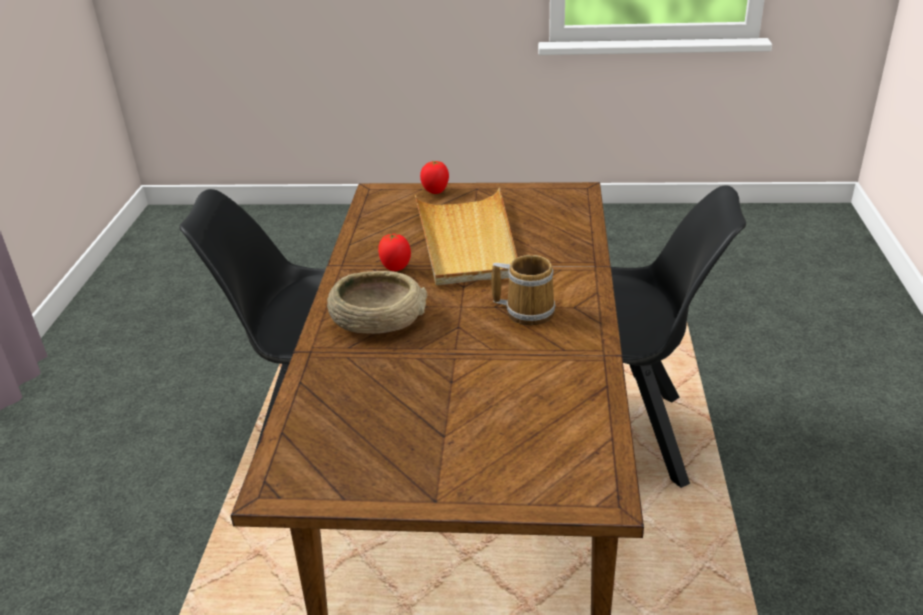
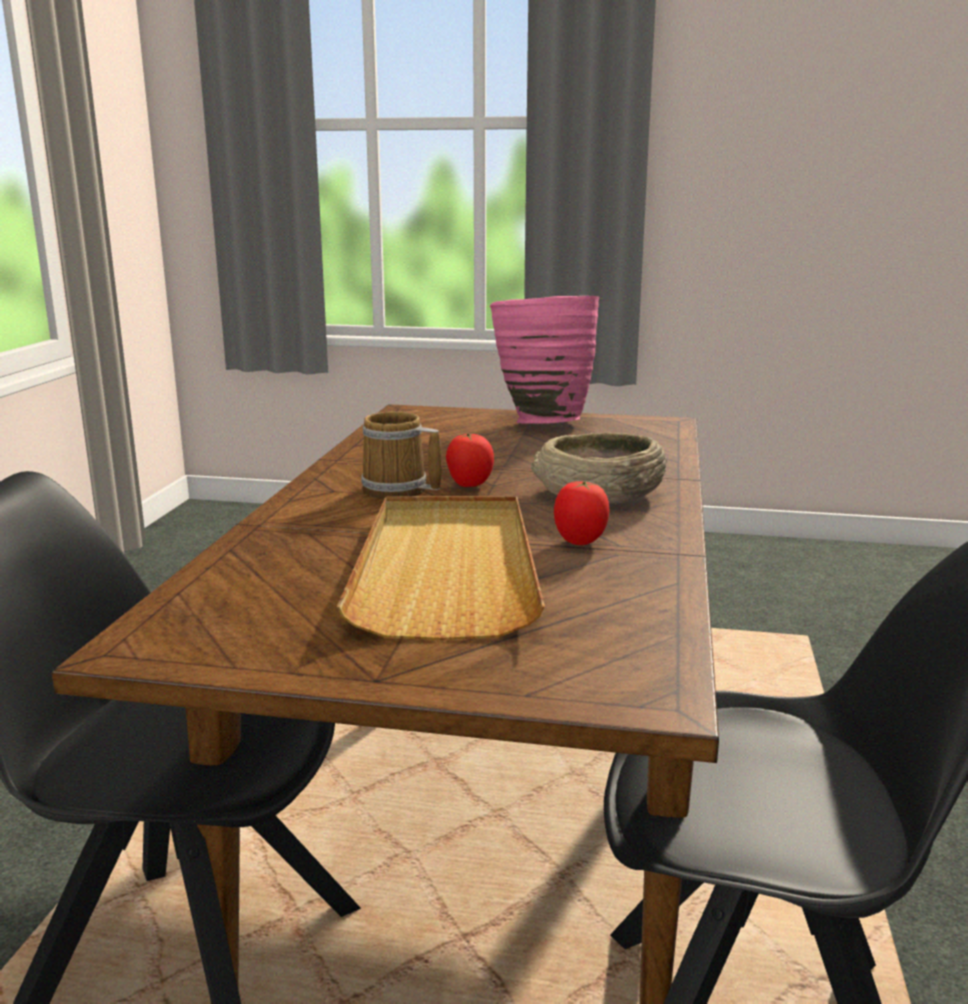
camera: 175 degrees left, 15 degrees down
tomato [420,161,449,194] -> tomato moved to [446,433,494,487]
none -> pink vase [490,296,600,424]

